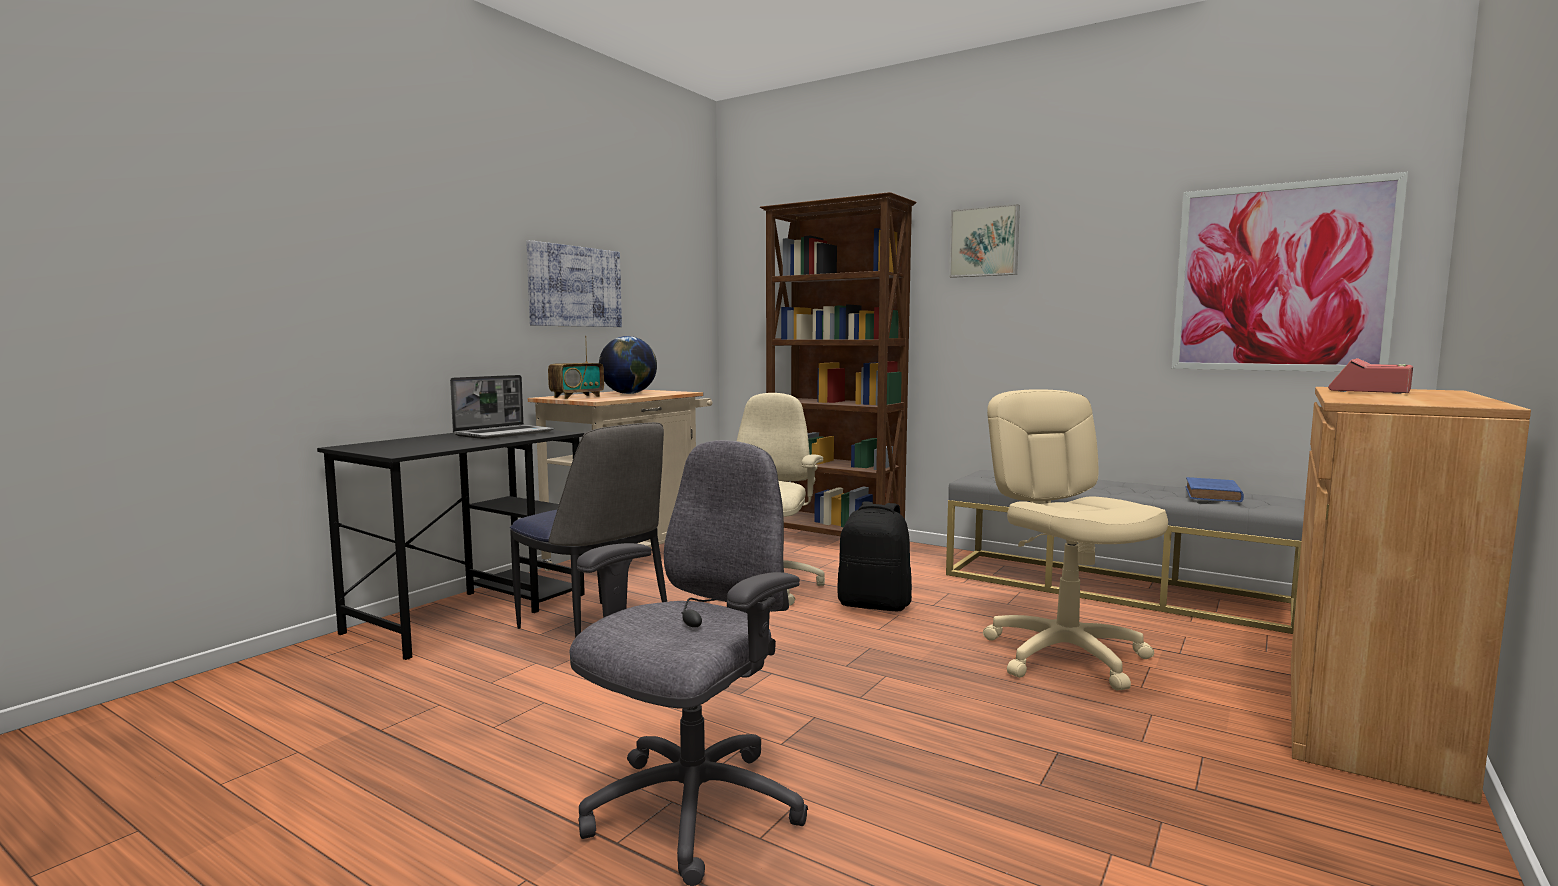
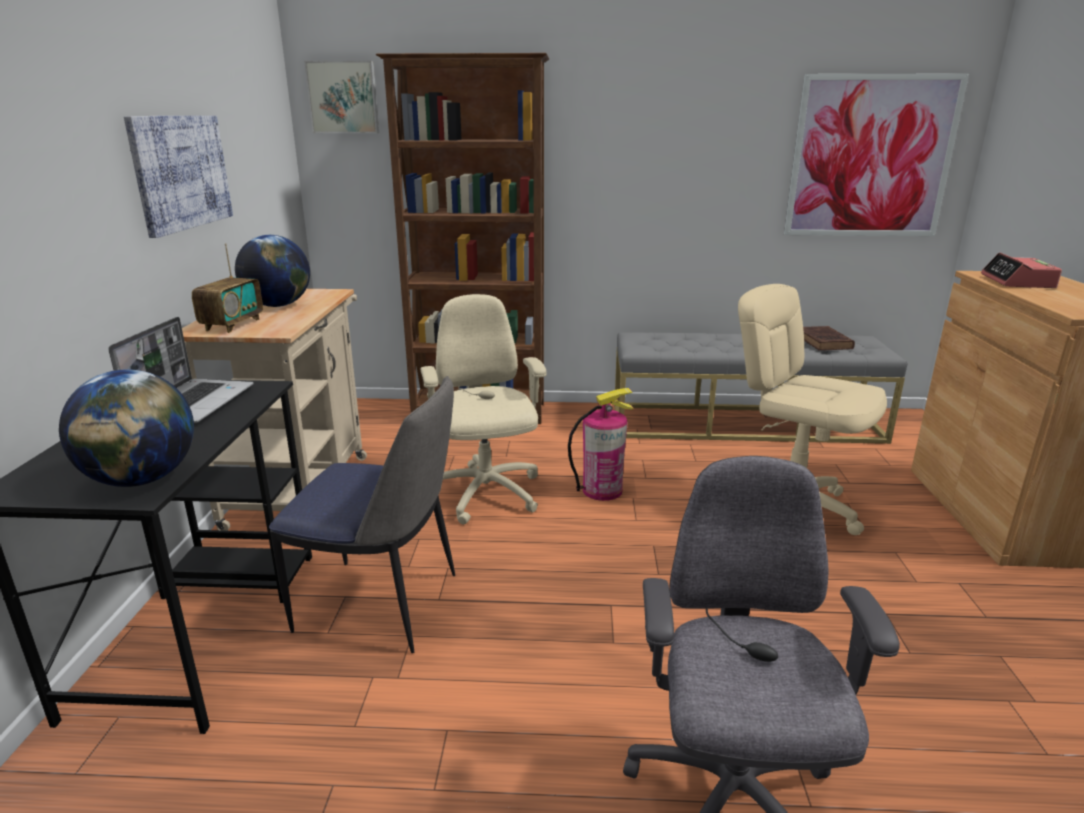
camera: 30 degrees left, 15 degrees up
black backpack [837,501,912,611] -> fire extinguisher [568,388,634,501]
picture [949,204,1020,278] -> picture moved to [304,61,379,133]
blue book [1185,477,1244,502] -> brown book [803,326,855,351]
none -> globe [59,370,194,487]

